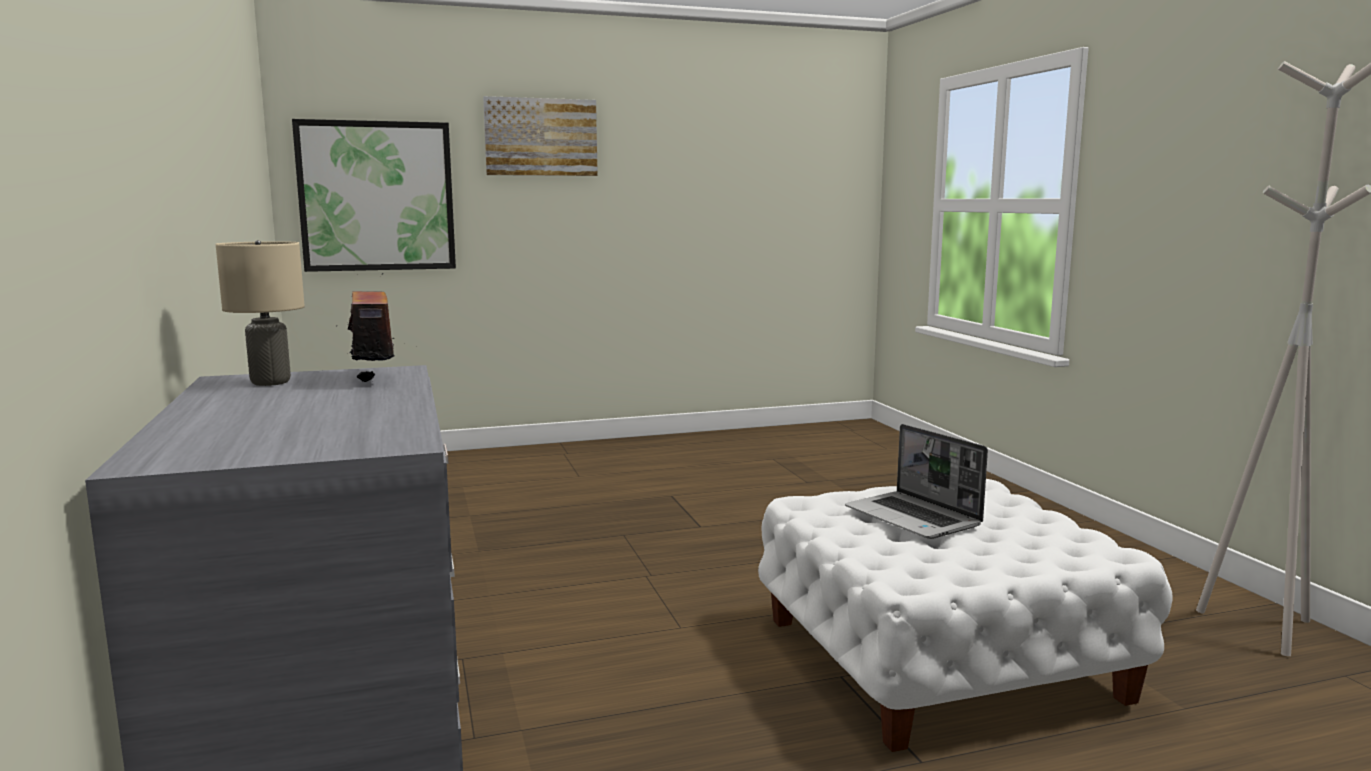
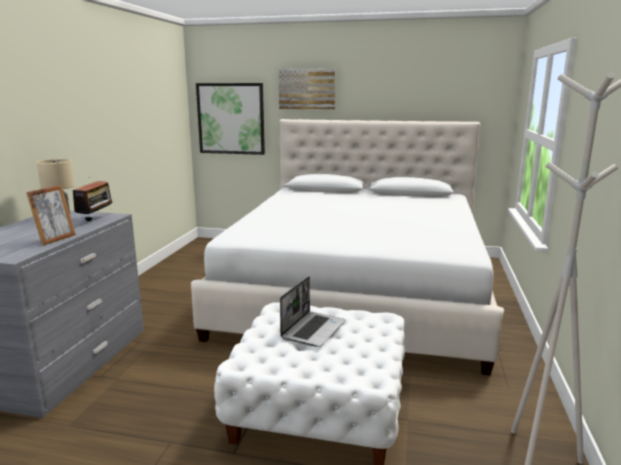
camera: 30 degrees right, 5 degrees up
laptop [845,424,988,539] -> laptop turned 150 degrees counterclockwise [280,276,346,347]
none -> picture frame [26,185,76,246]
none -> white bed [191,119,504,375]

